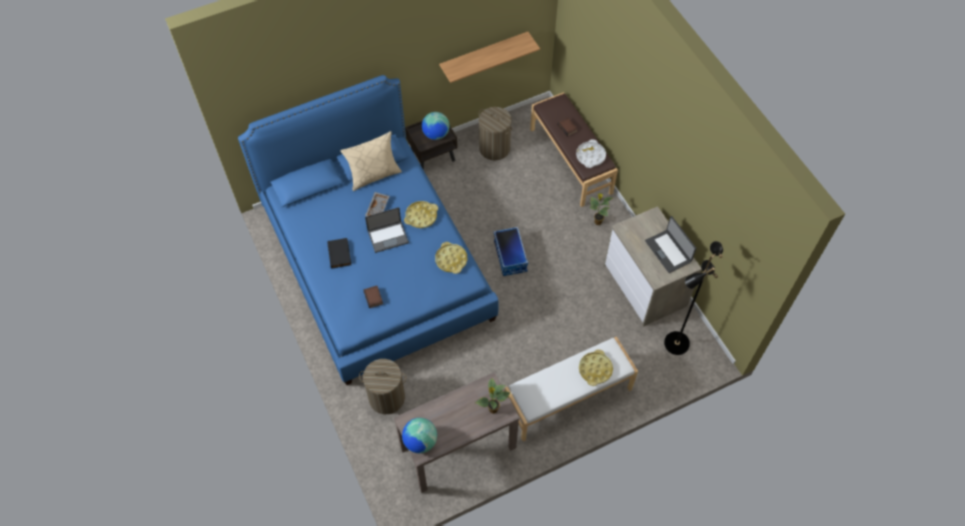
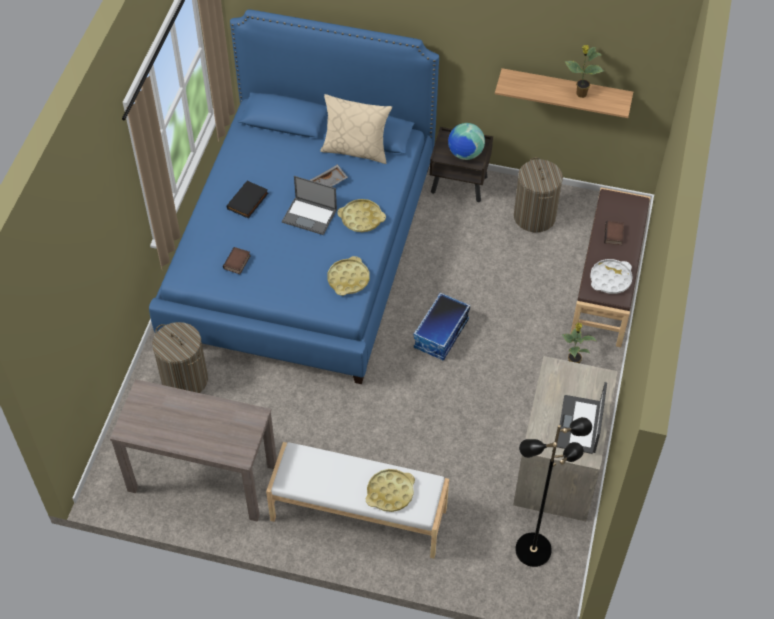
camera: 40 degrees right, 5 degrees down
globe [402,418,437,453] -> none
potted plant [475,378,511,414] -> potted plant moved to [565,45,604,98]

